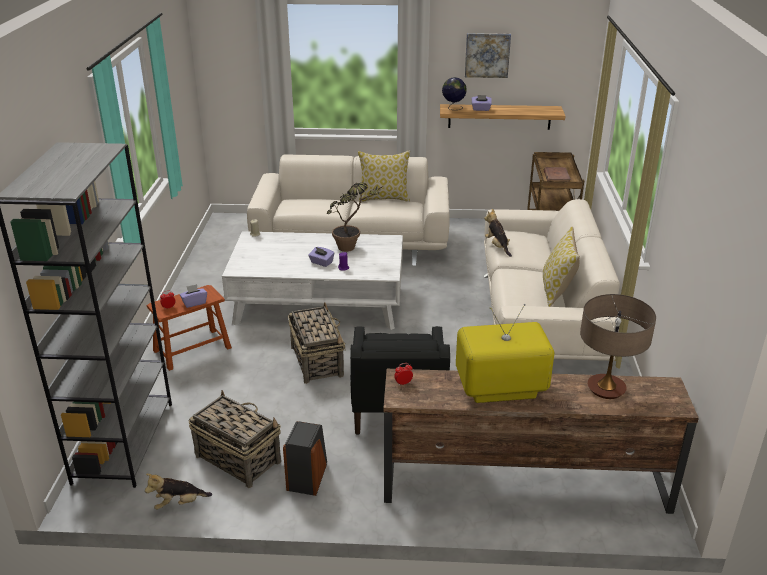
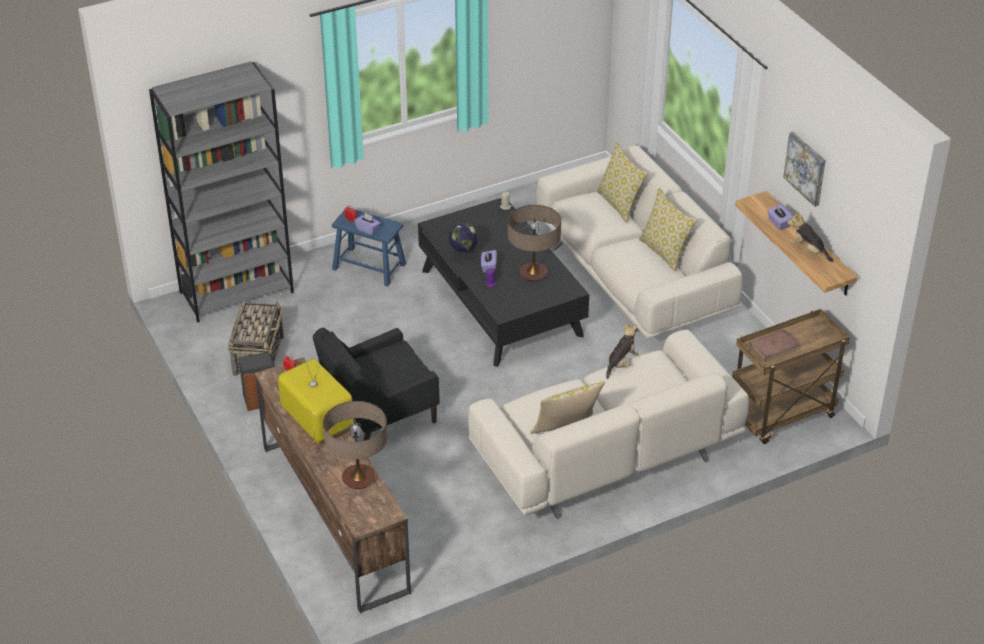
camera: 60 degrees right, 10 degrees up
plush toy [145,474,212,510] -> plush toy moved to [787,210,833,262]
brown stool [147,285,232,371] -> blue stool [332,208,406,286]
white coffee table [222,231,403,330] -> black coffee table [418,198,589,367]
basket [288,302,346,384] -> none
potted plant [327,183,382,252] -> table lamp [508,205,561,281]
globe [442,77,467,110] -> globe moved to [449,223,478,262]
none -> pillow [597,142,648,223]

